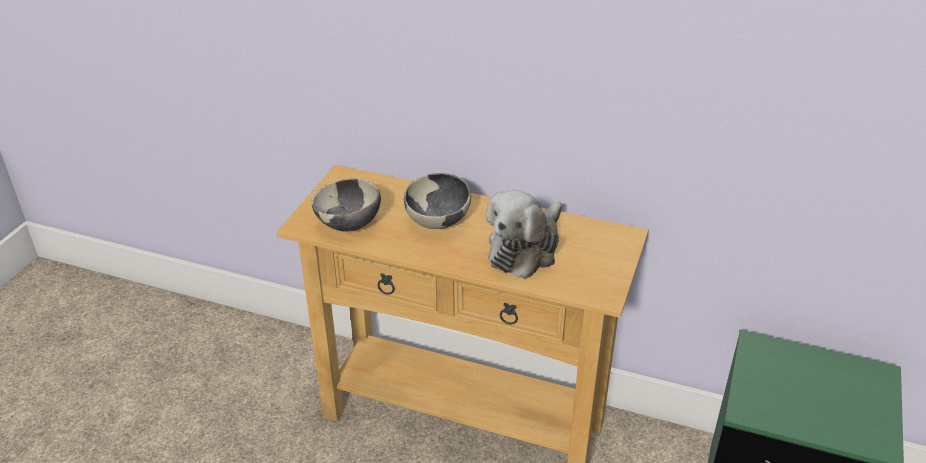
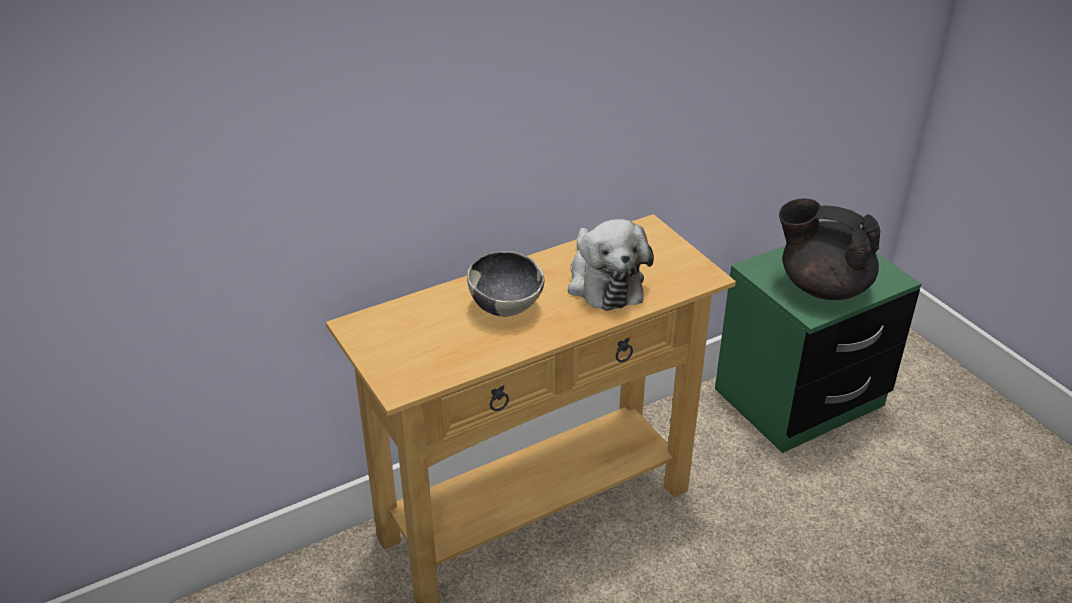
camera: 50 degrees left, 0 degrees up
bowl [311,178,381,232] -> none
none -> black teapot [779,198,881,300]

